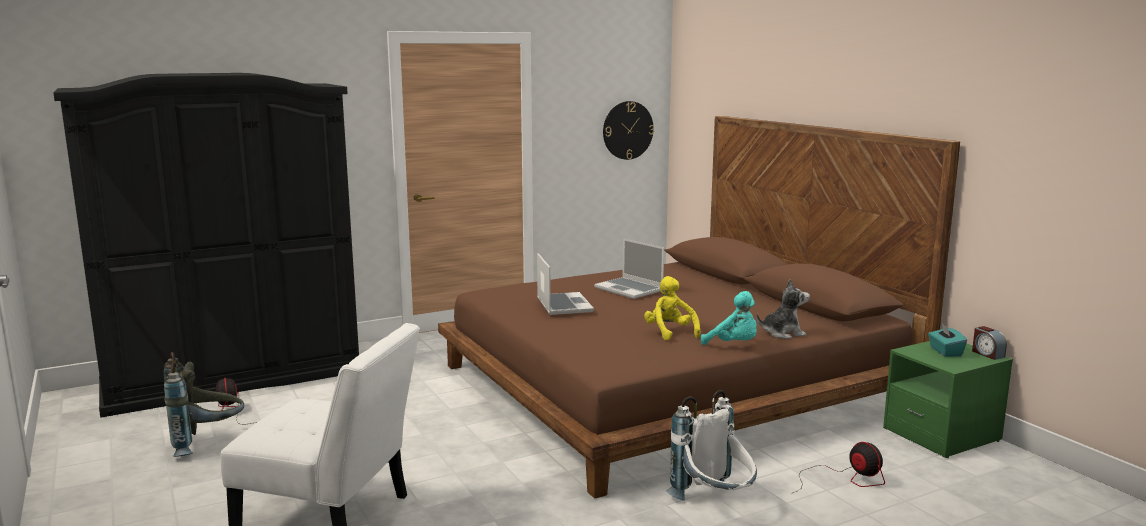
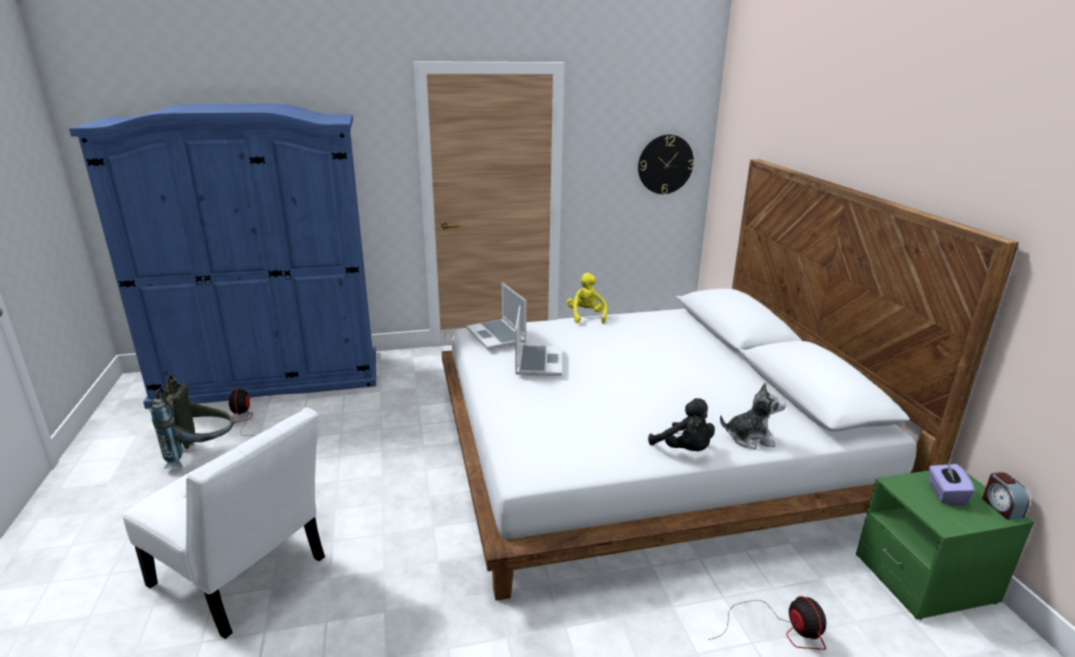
camera: 15 degrees right, 10 degrees up
black wardrobe [53,73,359,417] -> blue wardrobe [69,103,376,409]
brown bed [438,116,960,499] -> white bed [442,159,1019,601]
laptop [594,238,664,299] -> laptop moved to [466,282,527,350]
yellow plush toy [644,276,700,341] -> yellow plush toy moved to [567,273,608,324]
white backpack [666,390,757,501] -> none
turquoise plush toy [701,291,757,345] -> black plush toy [648,398,715,451]
turquoise tissue box [928,324,967,357] -> purple tissue box [929,461,975,506]

